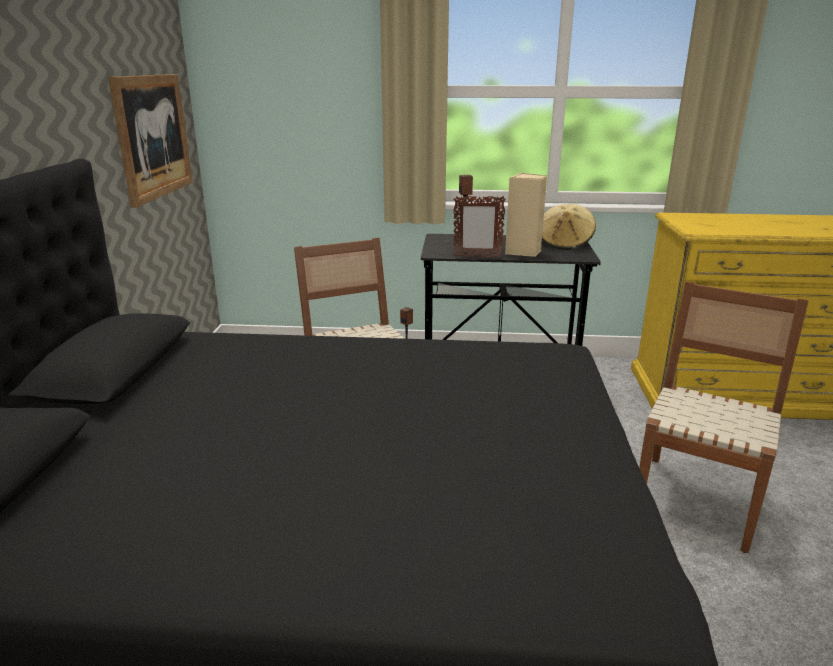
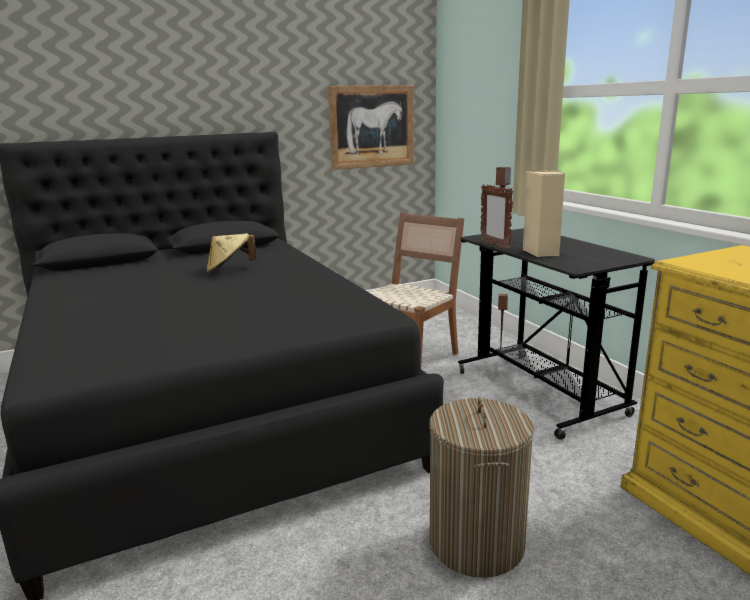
camera: 60 degrees right, 5 degrees down
beige hat [542,204,596,250] -> beige hat moved to [207,233,257,274]
chair [639,282,808,553] -> laundry basket [429,398,534,578]

